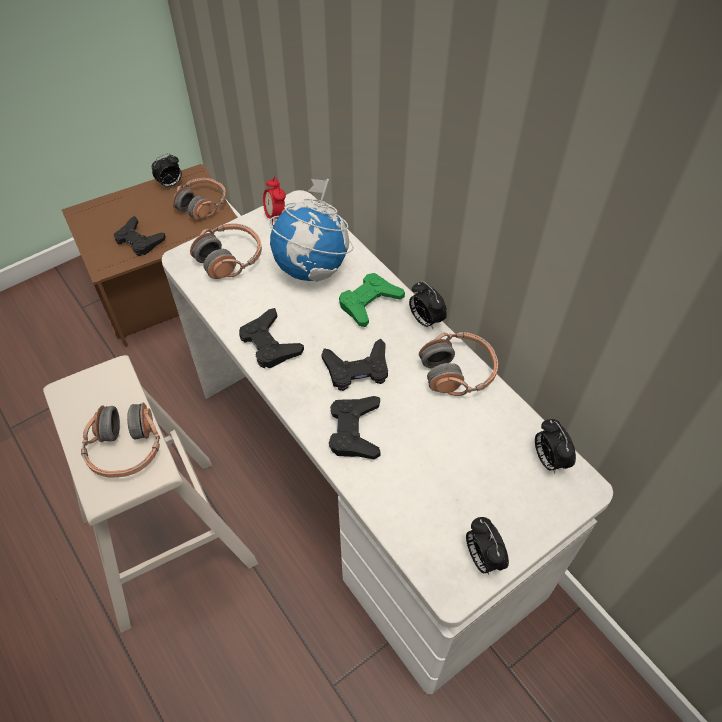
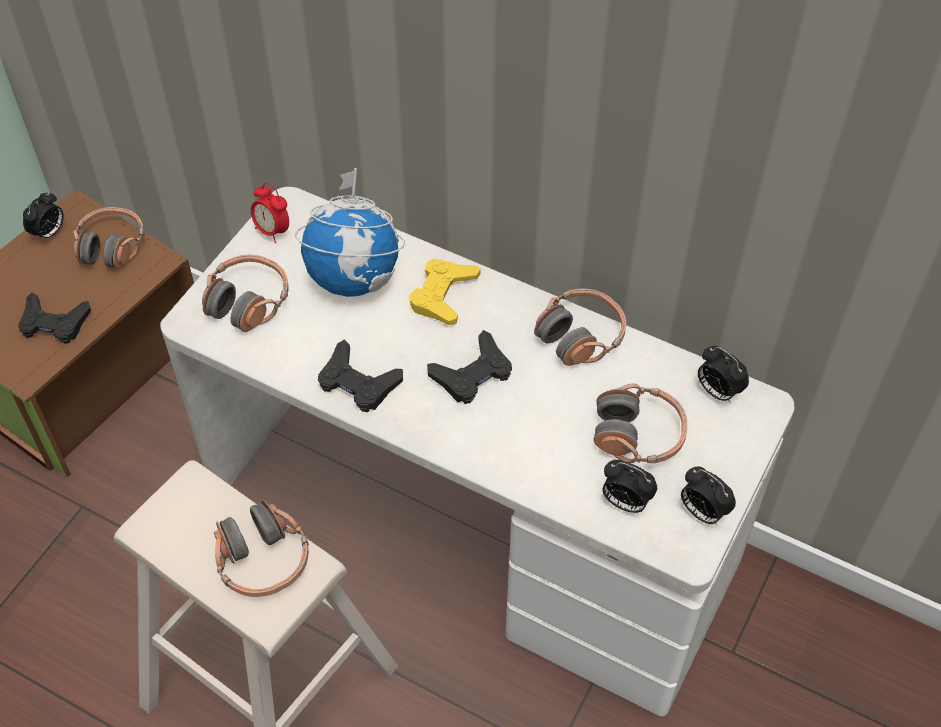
camera: 25 degrees left, 0 degrees up
black game controller [329,396,381,459] -> none
green game controller [339,273,405,327] -> yellow game controller [409,258,481,325]
alarm clock [409,281,447,329] -> alarm clock moved to [603,460,657,513]
none -> headphones [594,383,687,463]

